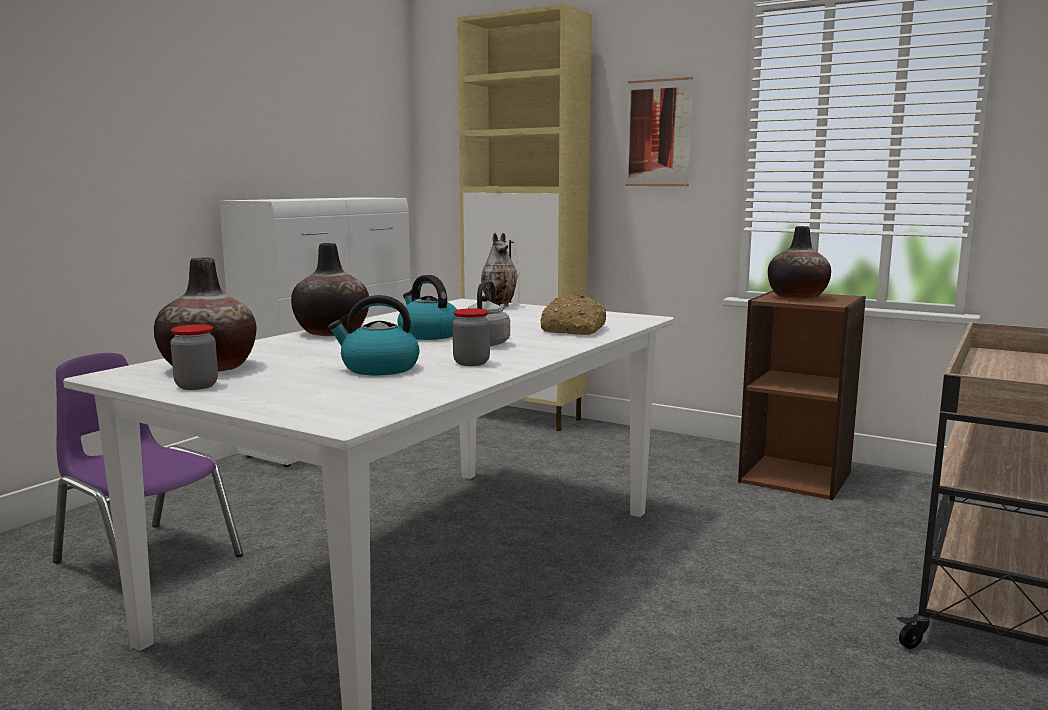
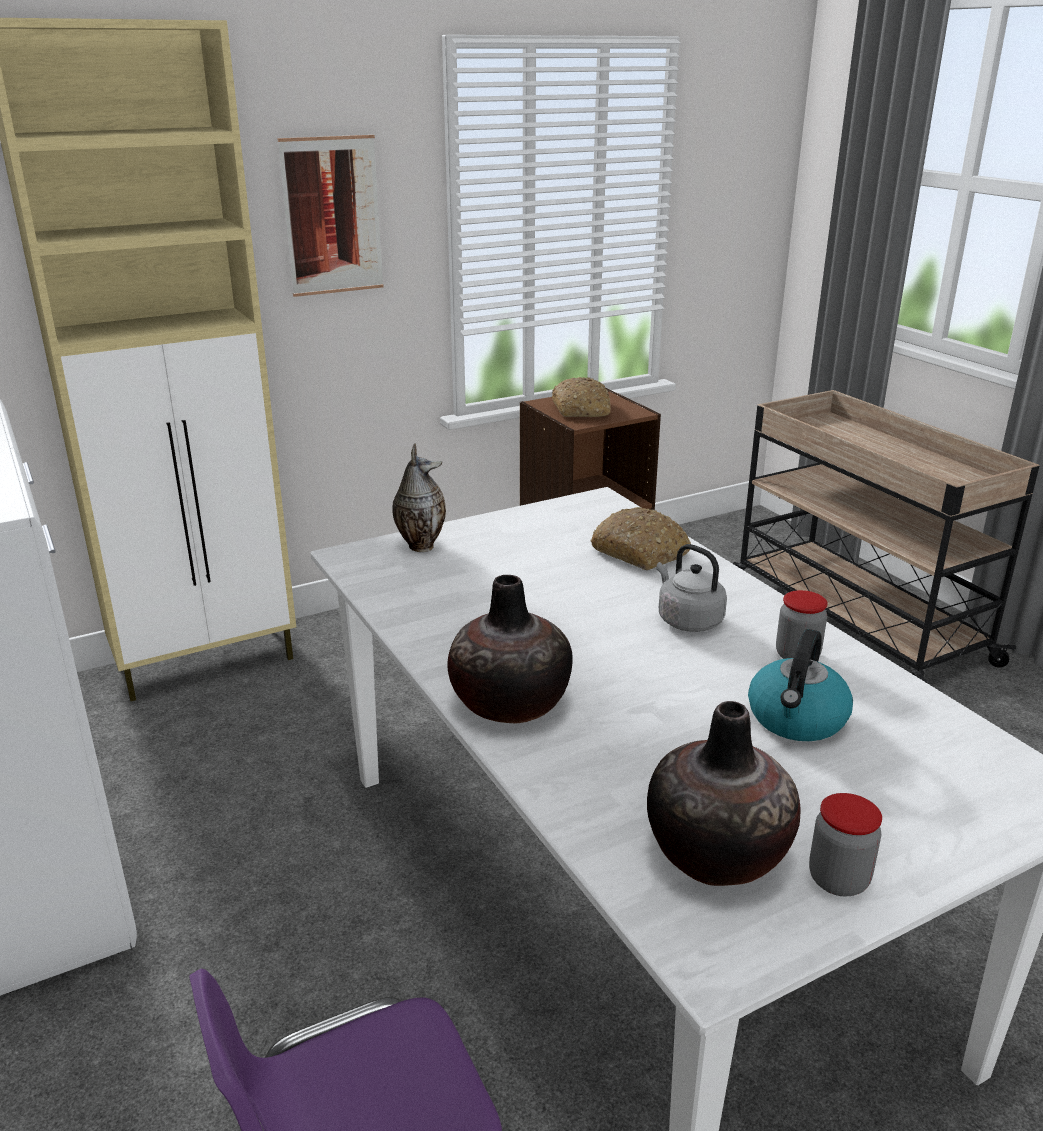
camera: 60 degrees left, 15 degrees up
kettle [397,275,457,340] -> none
vase [768,226,831,299] -> bread [552,377,611,417]

